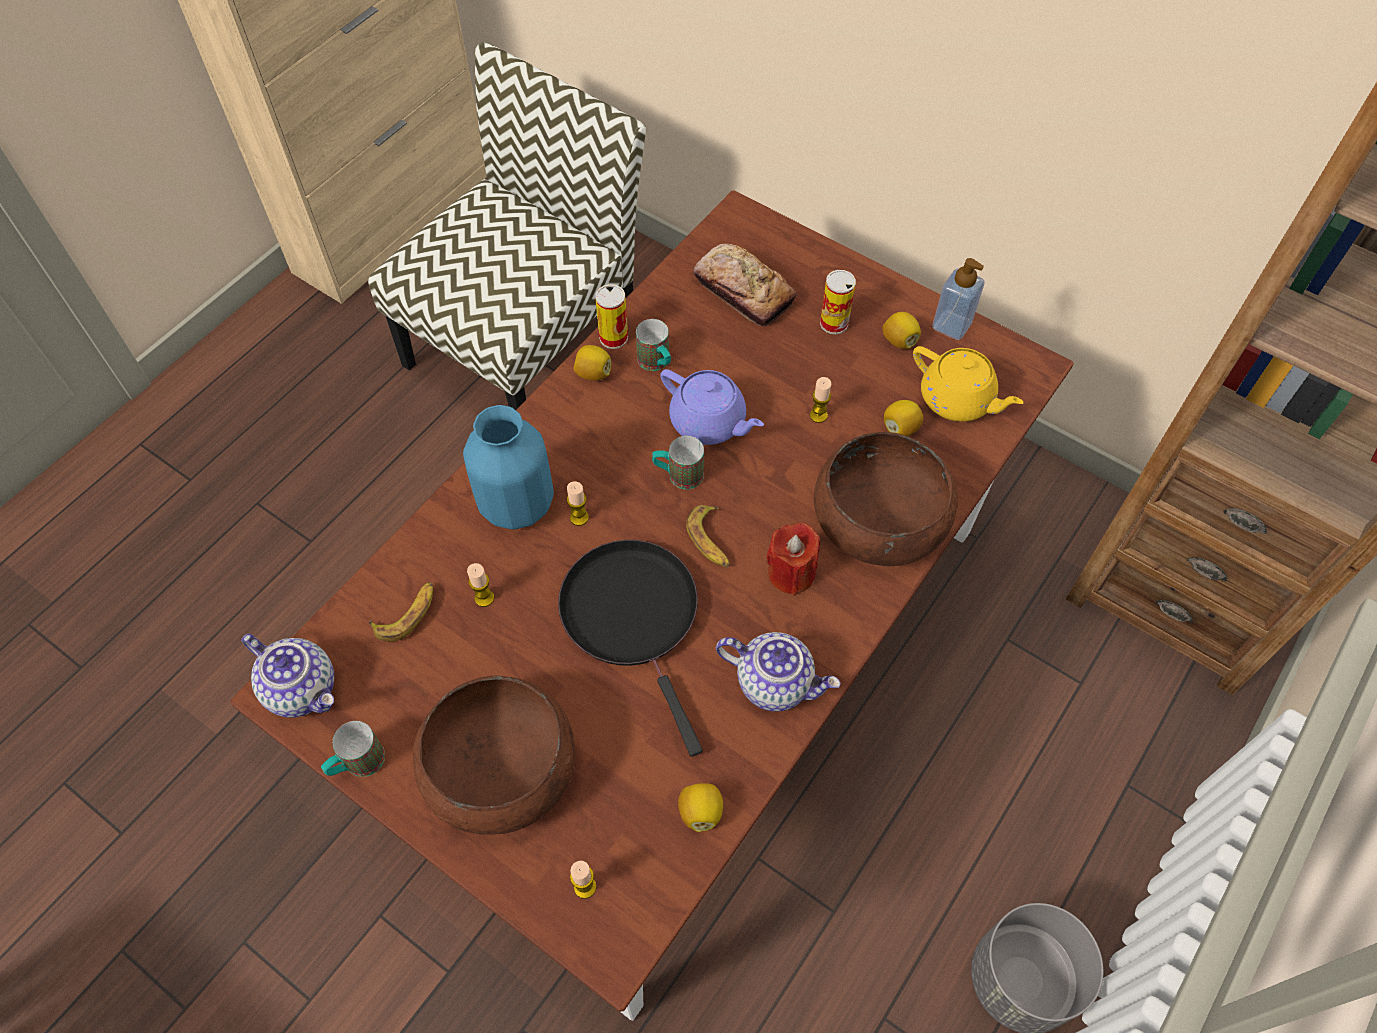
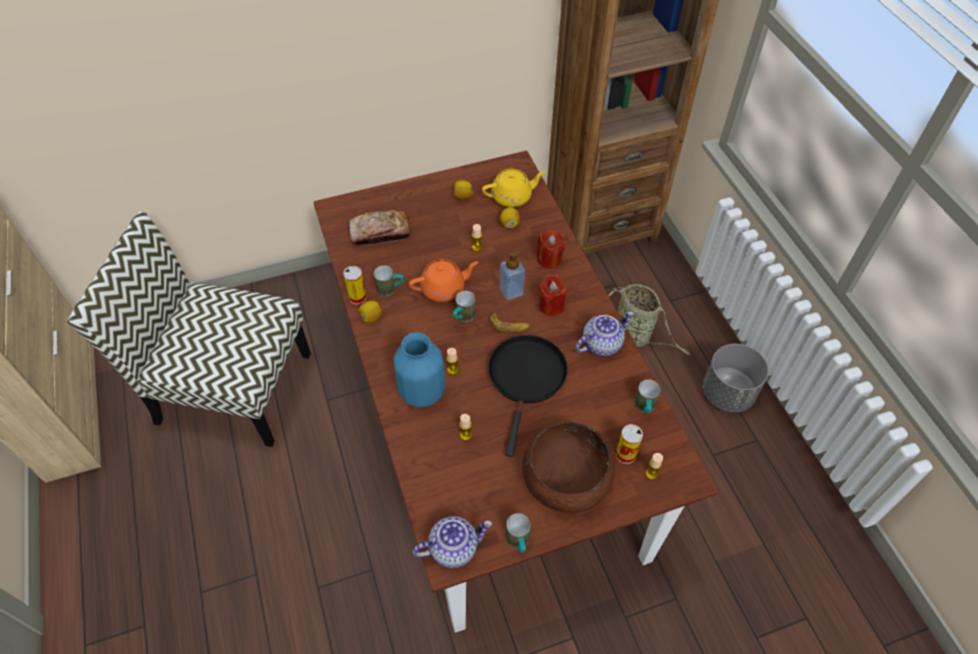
camera: 55 degrees left, 5 degrees down
chair [368,42,646,410] -> chair turned 60 degrees counterclockwise [67,212,311,447]
banana [369,582,433,642] -> none
black frying pan [558,540,703,757] -> black frying pan turned 90 degrees clockwise [488,335,568,457]
purple teapot [660,369,764,445] -> orange teapot [409,259,478,302]
lemon [678,783,723,832] -> mug [634,379,661,413]
brown bowl [814,432,958,566] -> red candle [537,229,565,268]
can [820,270,856,334] -> can moved to [616,424,643,464]
soap dispenser [932,258,985,340] -> soap dispenser moved to [500,251,525,300]
none -> basket [609,284,690,355]

